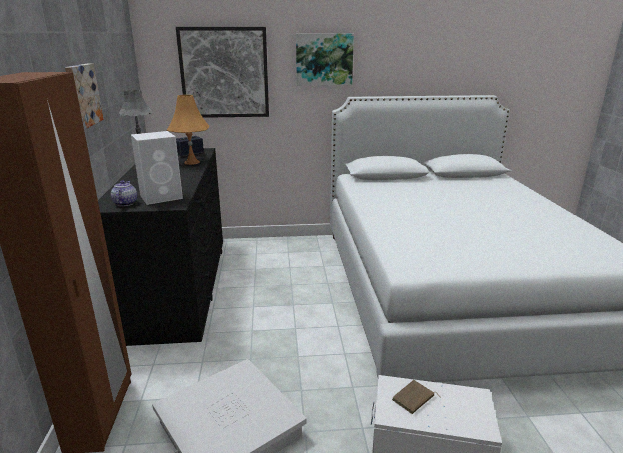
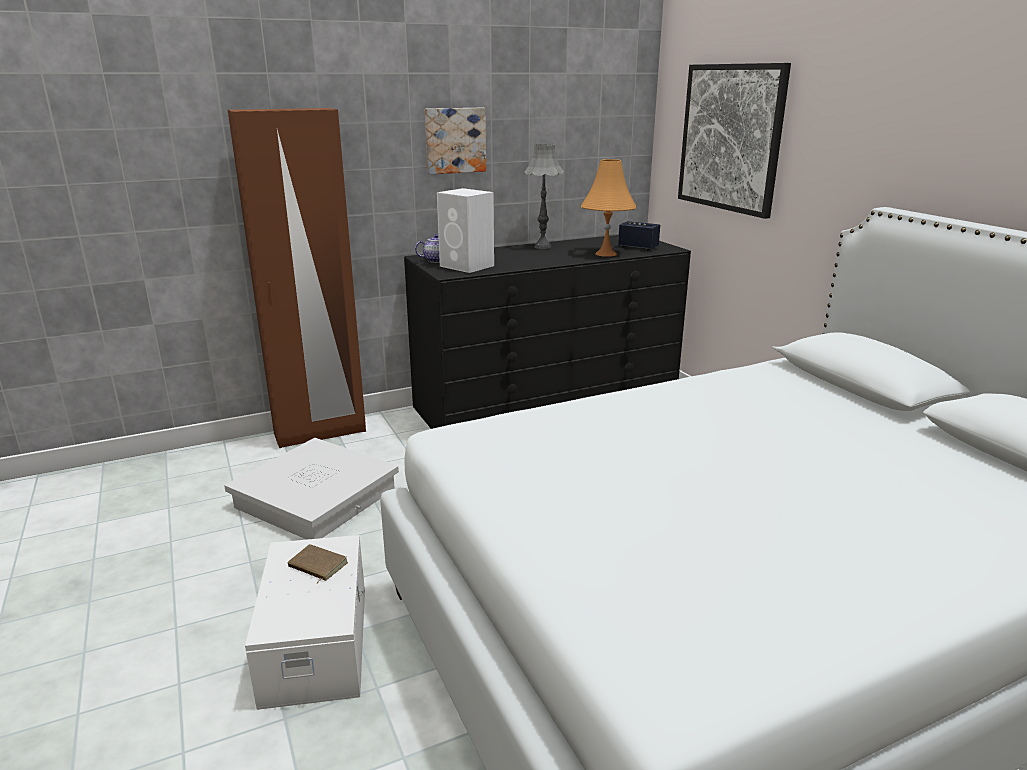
camera: 70 degrees right, 0 degrees up
picture [296,34,354,86] -> none

